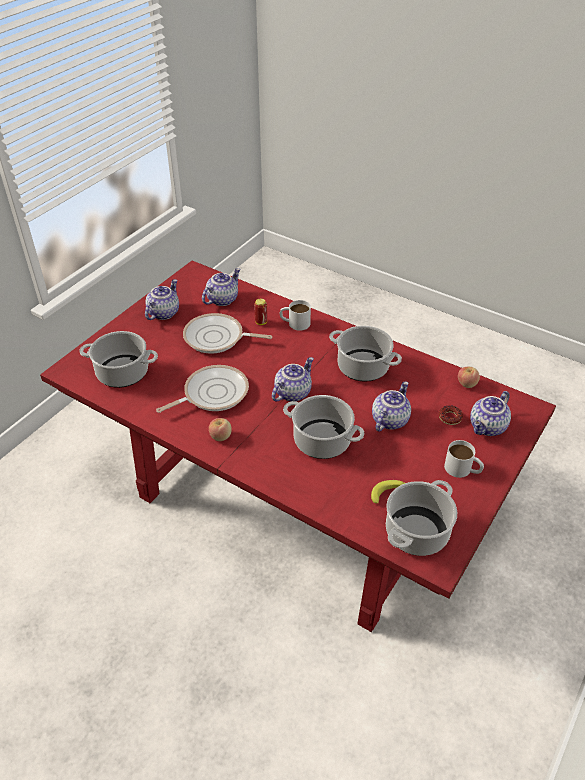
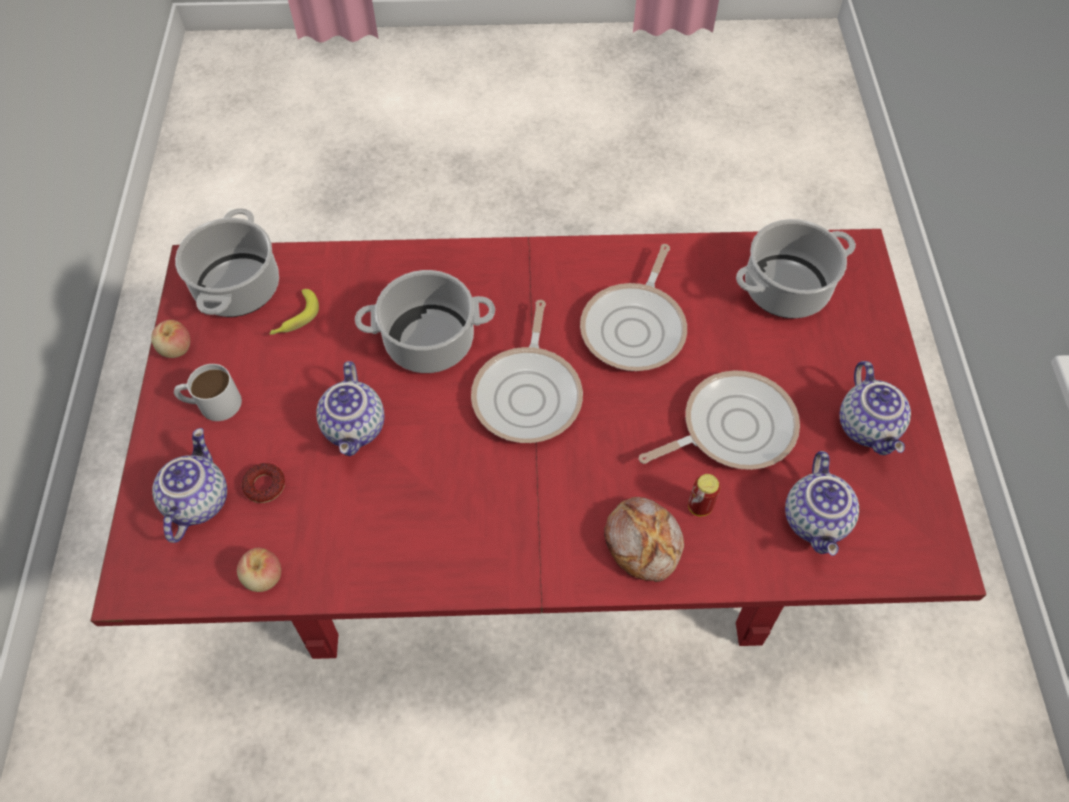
camera: 145 degrees right, 15 degrees up
apple [209,418,232,441] -> apple moved to [151,320,190,358]
teapot [272,357,314,402] -> frying pan [471,300,583,443]
white mug [280,300,311,331] -> bread [604,497,684,582]
cooking pot [329,326,402,382] -> none

